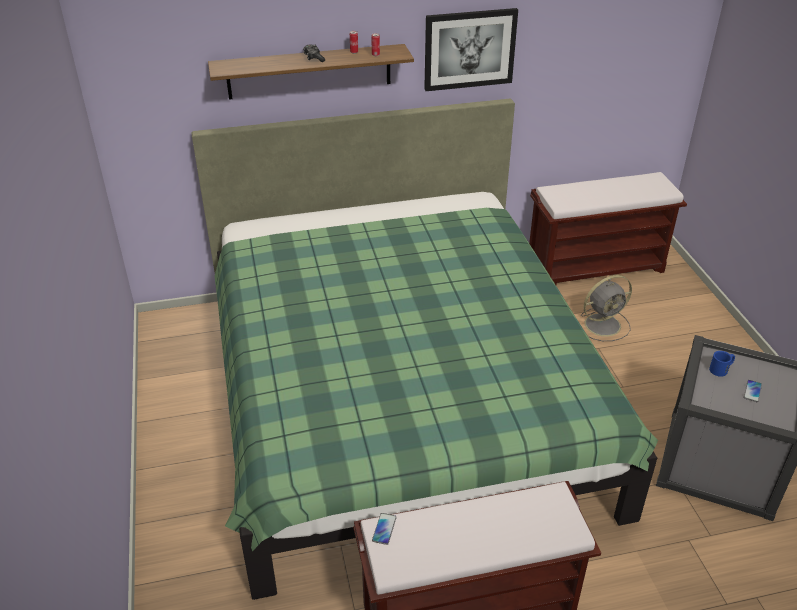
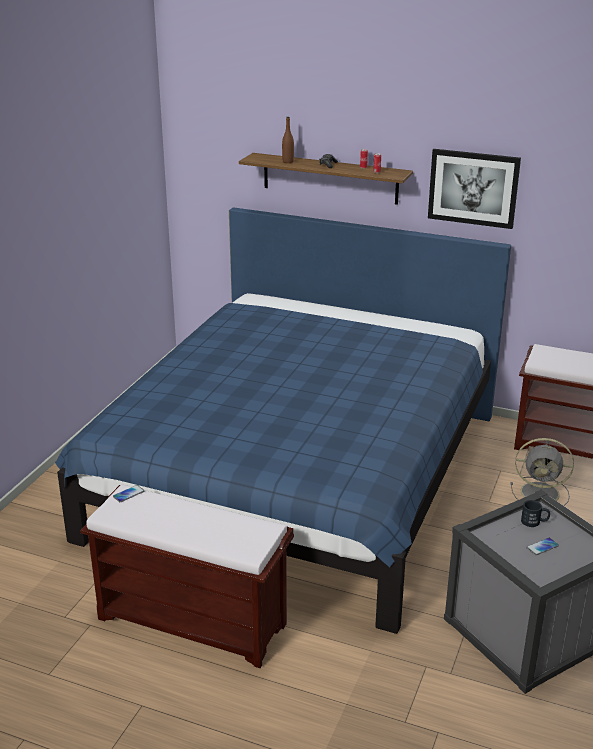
camera: 35 degrees right, 10 degrees down
green bed [191,98,658,600] -> blue bed [55,207,511,634]
blue mug [709,351,735,377] -> black mug [521,500,550,527]
none -> brown bottle [282,117,294,163]

